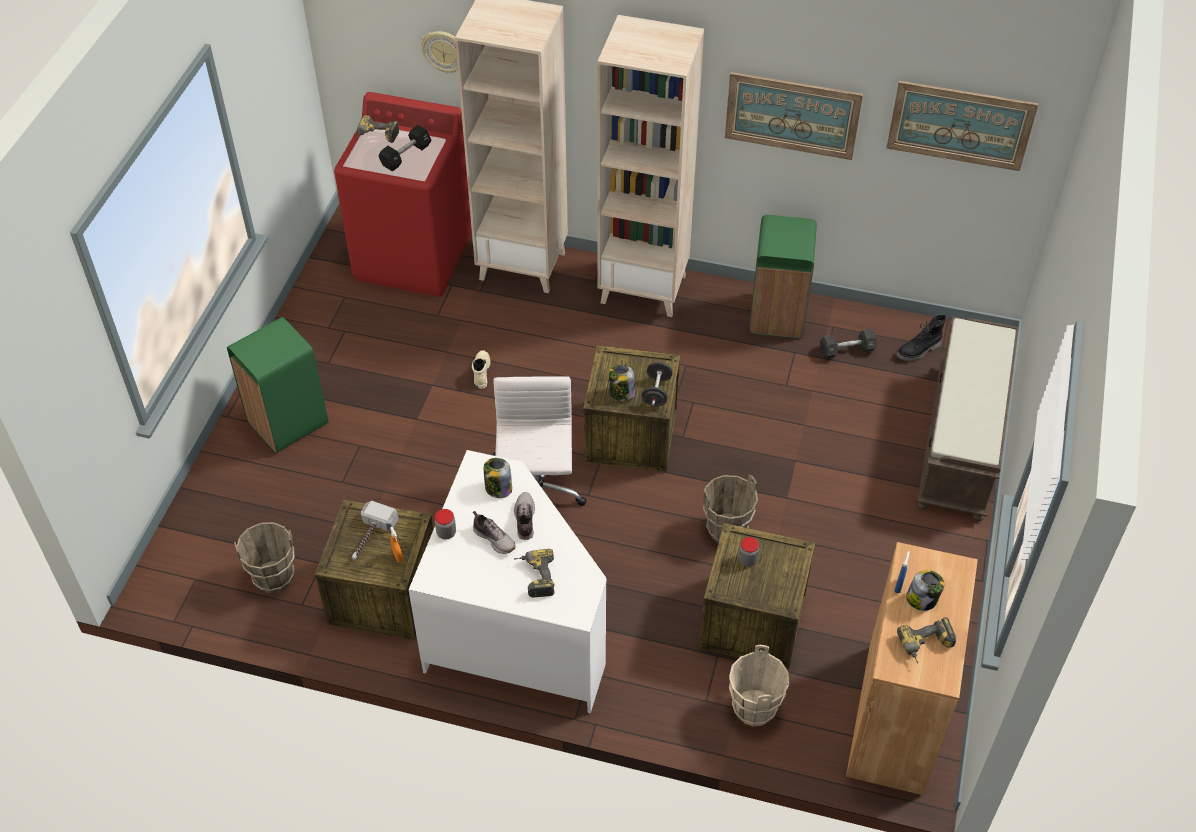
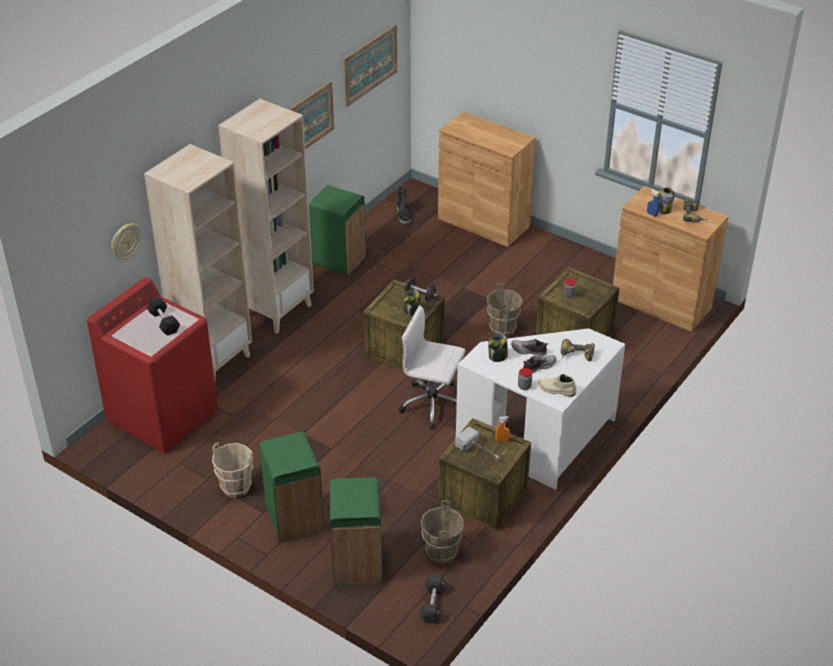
camera: 70 degrees left, 10 degrees down
power drill [357,115,399,143] -> none
beige boot [472,350,491,389] -> beige boot moved to [538,374,576,397]
beige bucket [729,645,789,727] -> beige bucket moved to [212,442,254,498]
black dumbbell [820,329,877,359] -> black dumbbell moved to [419,575,446,623]
brown bench [917,316,1019,522] -> brown cabinet [438,112,536,247]
none -> green trash can [330,477,382,585]

